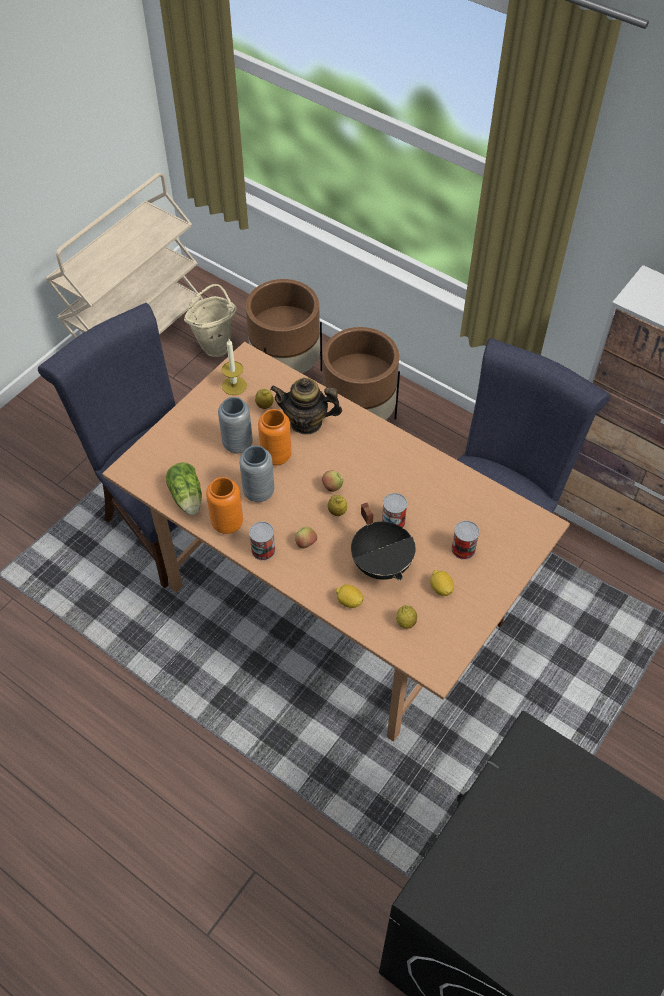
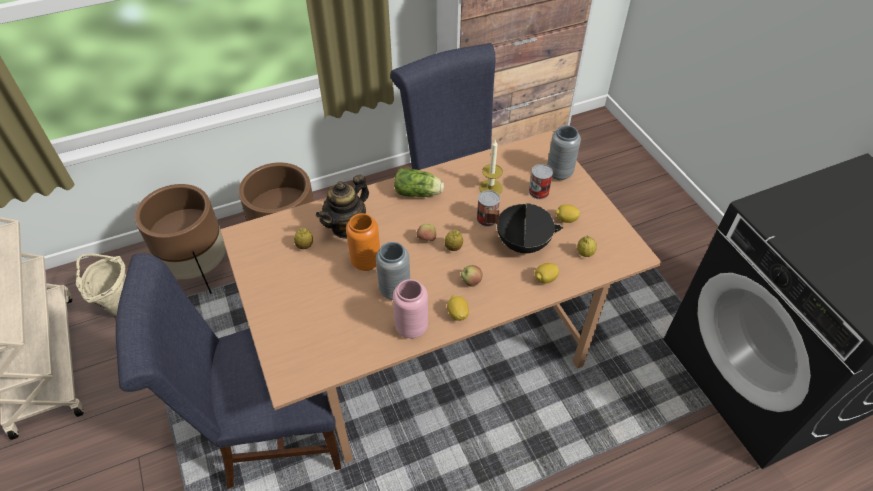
camera: 60 degrees left, 5 degrees down
lettuce [166,462,202,515] -> lettuce moved to [394,168,444,197]
orange vase [206,477,243,534] -> pink vase [393,279,428,338]
grey vase [218,397,253,453] -> grey vase moved to [547,125,581,180]
candle [222,339,247,395] -> candle moved to [479,139,503,195]
can [249,521,276,561] -> lemon [447,295,469,321]

